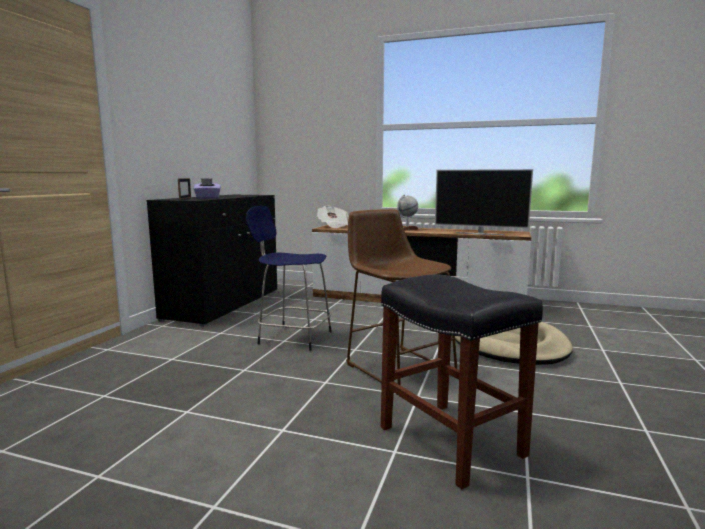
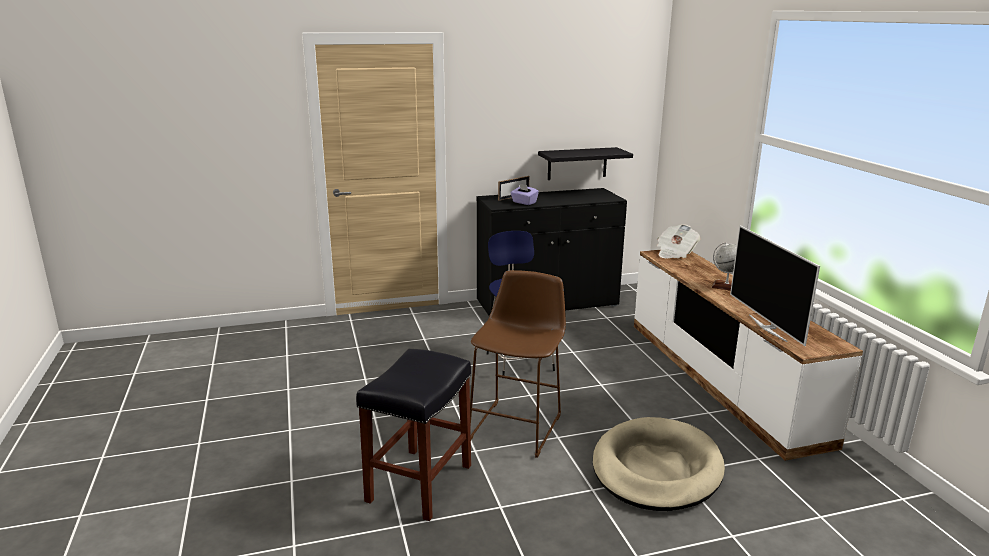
camera: 55 degrees right, 10 degrees up
none -> black shelf [538,147,633,180]

